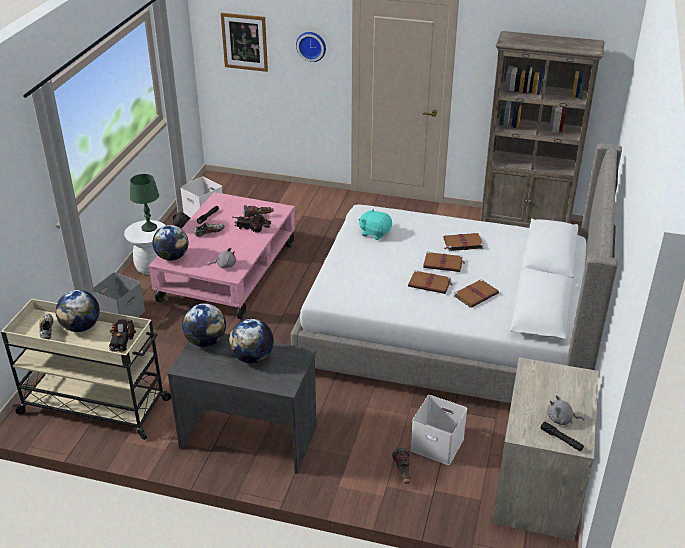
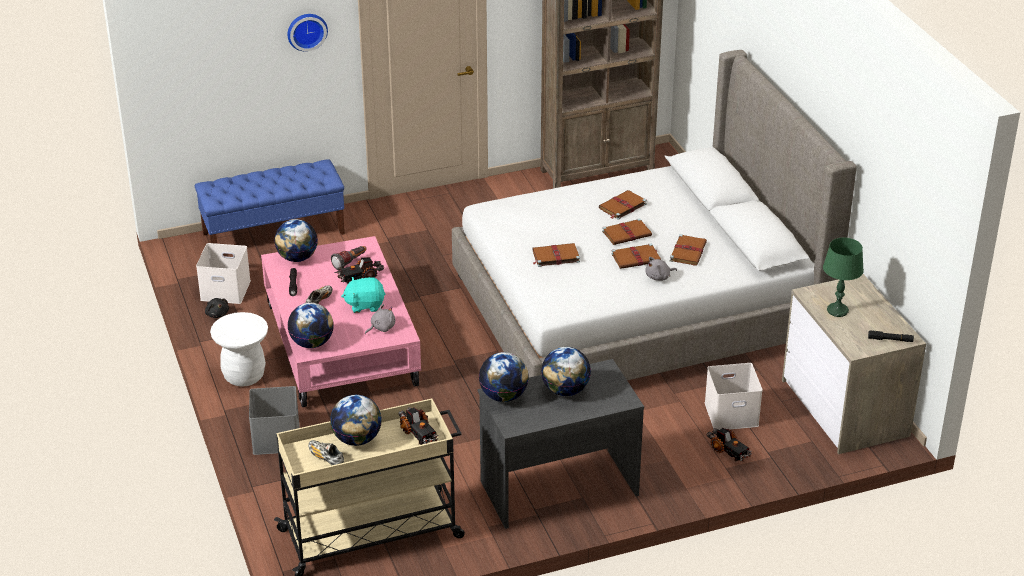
camera: 35 degrees left, 0 degrees up
green table lamp [130,174,159,232] -> green table lamp moved to [823,238,864,317]
picture [221,13,268,72] -> none
turquoise plush toy [359,209,392,240] -> turquoise plush toy moved to [341,277,385,313]
flashlight [392,448,410,484] -> toy truck [707,428,752,462]
grey plush toy [547,395,584,425] -> grey plush toy moved to [645,257,677,281]
none -> blue bench [195,159,345,244]
none -> globe [275,219,318,262]
none -> brown book [533,243,580,267]

